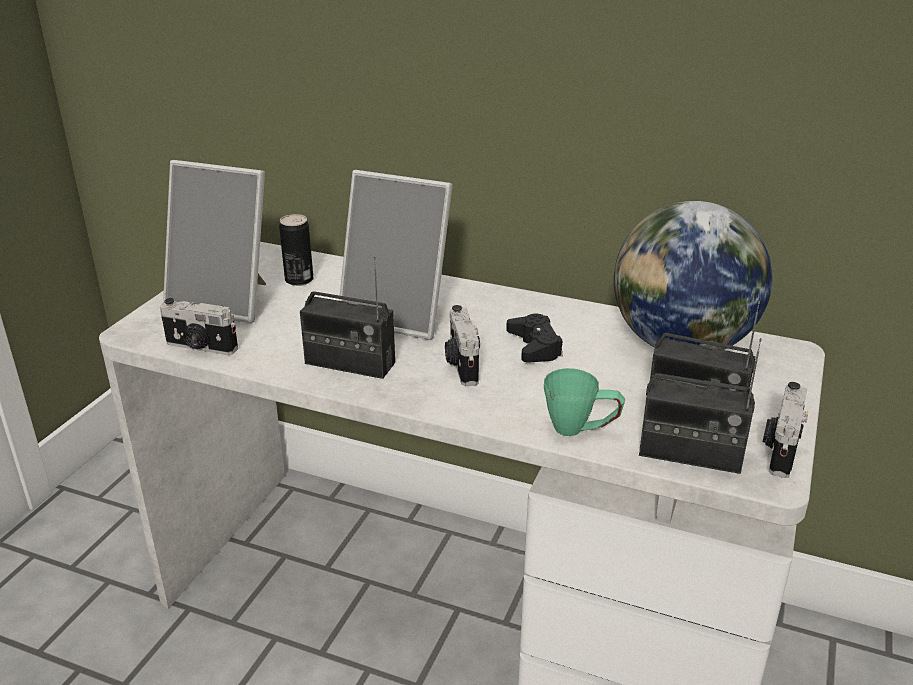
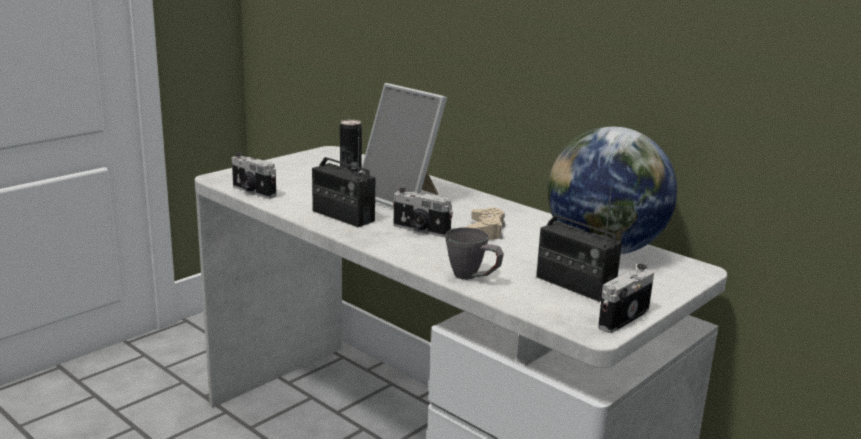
camera: 20 degrees right, 10 degrees down
picture frame [163,160,266,323] -> none
camera [445,305,480,386] -> camera turned 75 degrees counterclockwise [393,188,453,237]
black game controller [506,314,563,363] -> beige game controller [467,207,505,240]
green mug [544,368,625,436] -> grey mug [445,227,504,280]
radio [639,338,762,474] -> none

